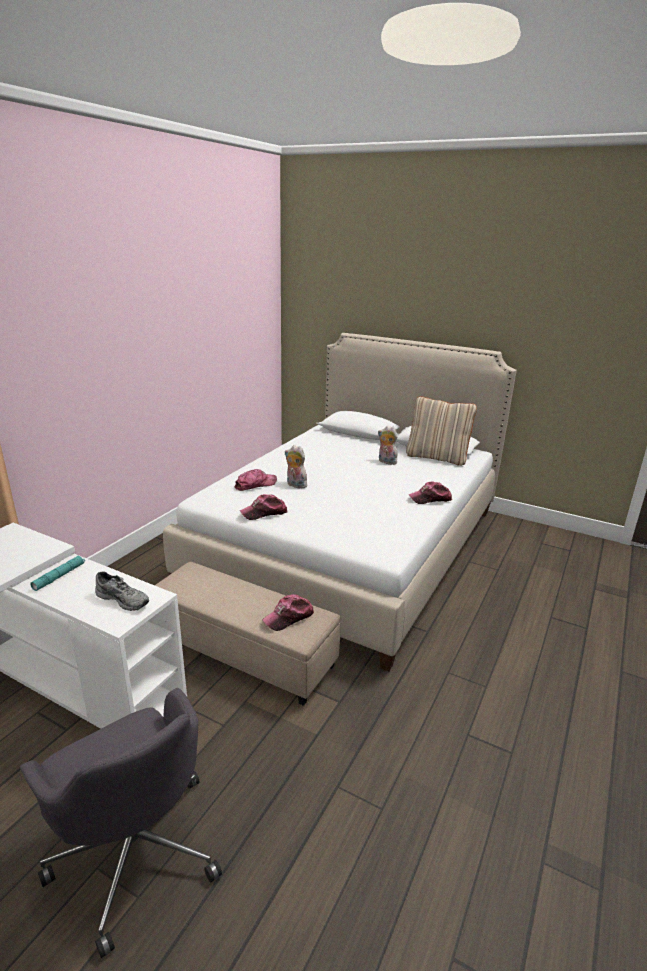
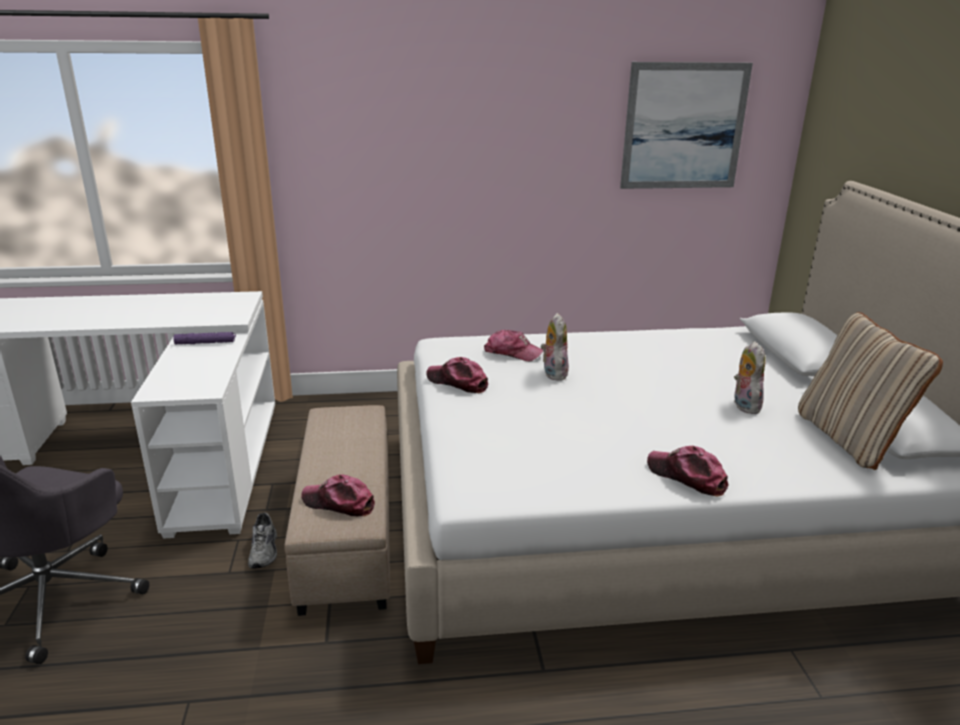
camera: 55 degrees right, 0 degrees up
turquoise flashlight [30,556,85,591] -> purple flashlight [174,332,236,344]
grey shoe [95,571,149,611] -> grey shoe moved to [248,513,277,569]
none -> picture [620,62,753,189]

